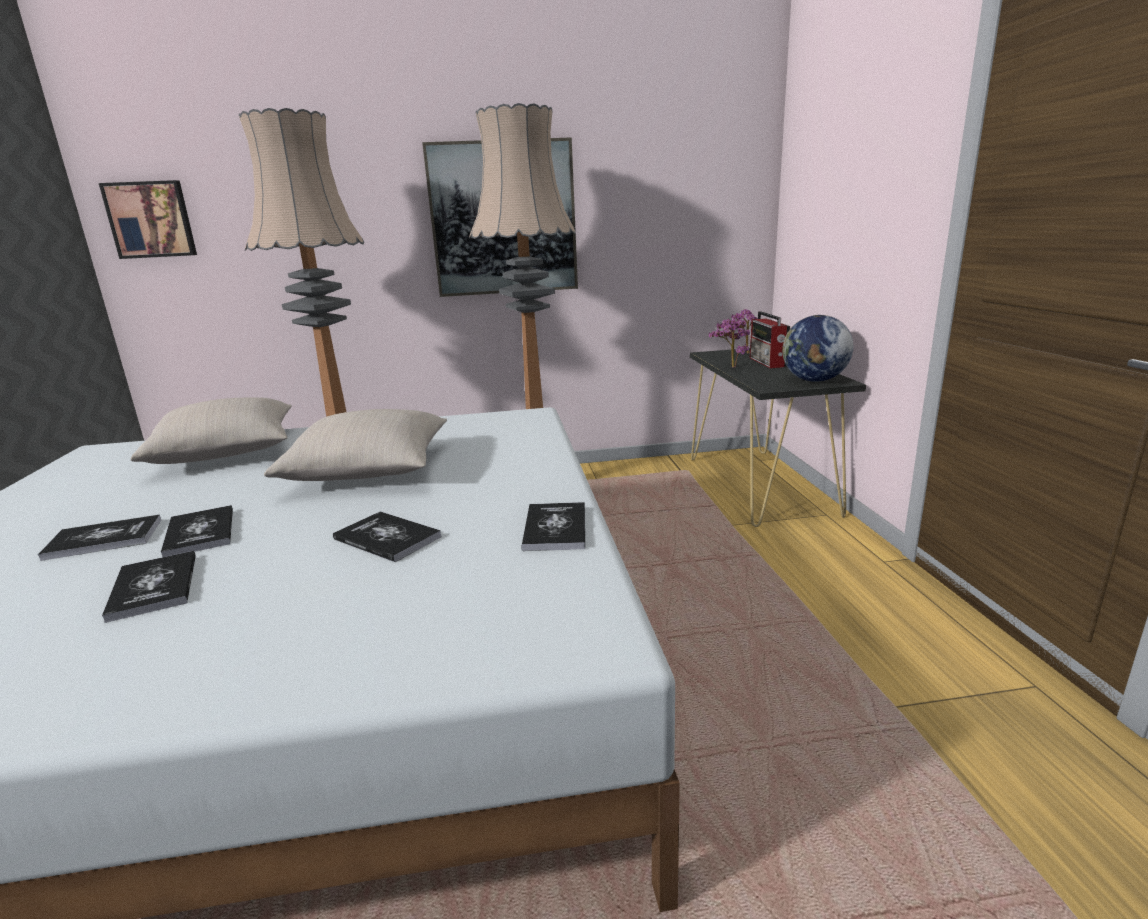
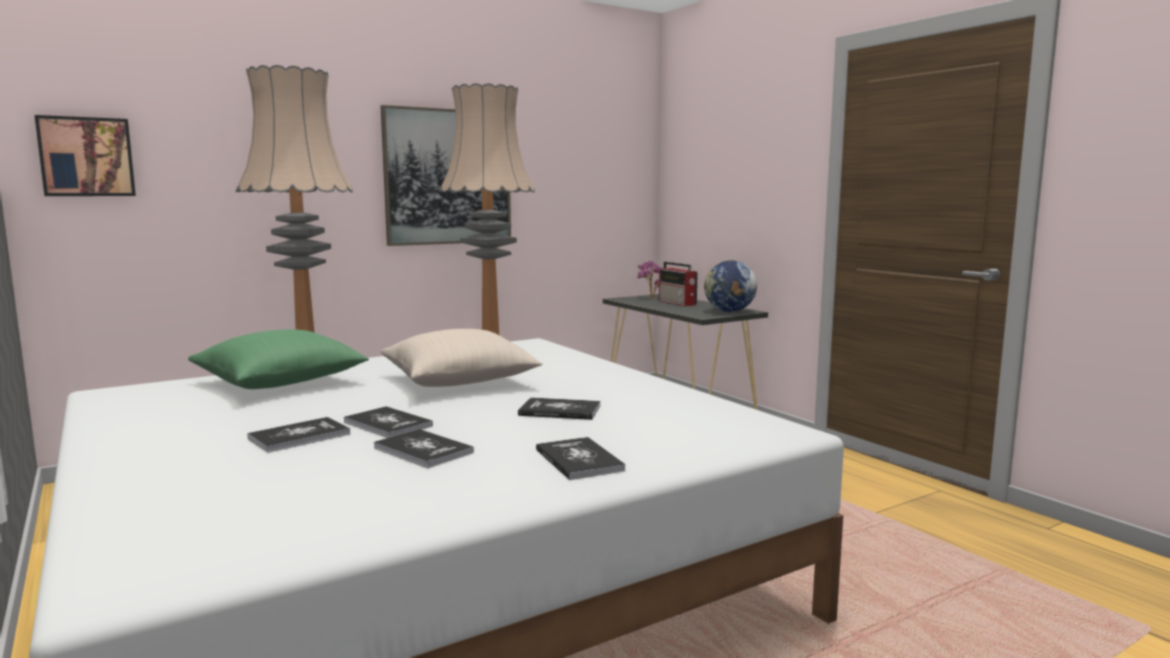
camera: 25 degrees left, 10 degrees down
beige pillow [130,397,292,464] -> green pillow [188,329,369,389]
book [521,502,585,551] -> book moved to [536,437,625,480]
potted plant [709,319,750,368] -> none

